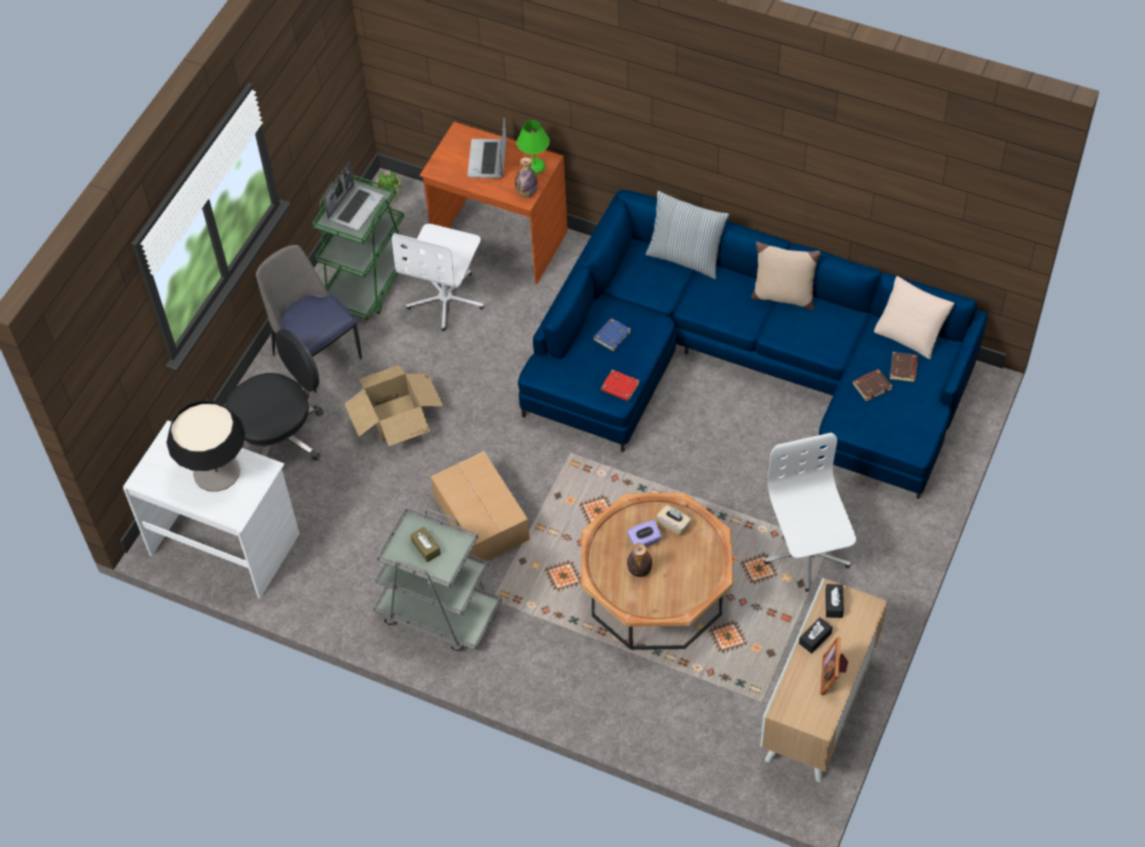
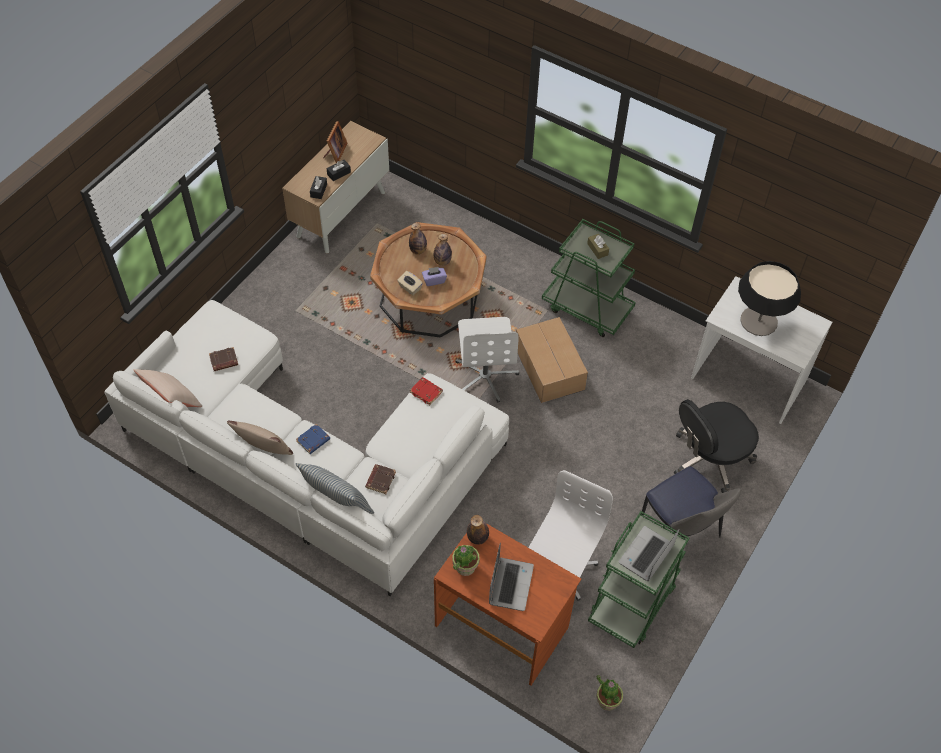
camera: 175 degrees left, 0 degrees up
cardboard box [344,365,443,446] -> none
grey cart [373,507,502,651] -> green cart [542,219,636,337]
green table lamp [517,120,550,174] -> potted plant [452,545,480,576]
blue sofa [518,190,988,499] -> white sofa [104,300,509,596]
blue book [593,318,631,351] -> blue book moved to [296,424,330,454]
white office chair [764,433,856,592] -> white office chair moved to [455,317,519,402]
brown book [890,352,918,382] -> brown book moved to [365,464,396,494]
none -> bottle [409,223,427,255]

